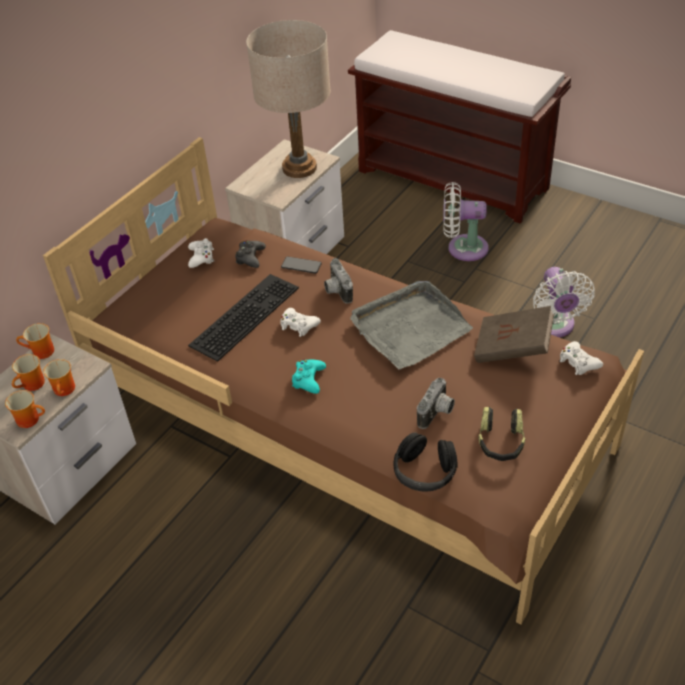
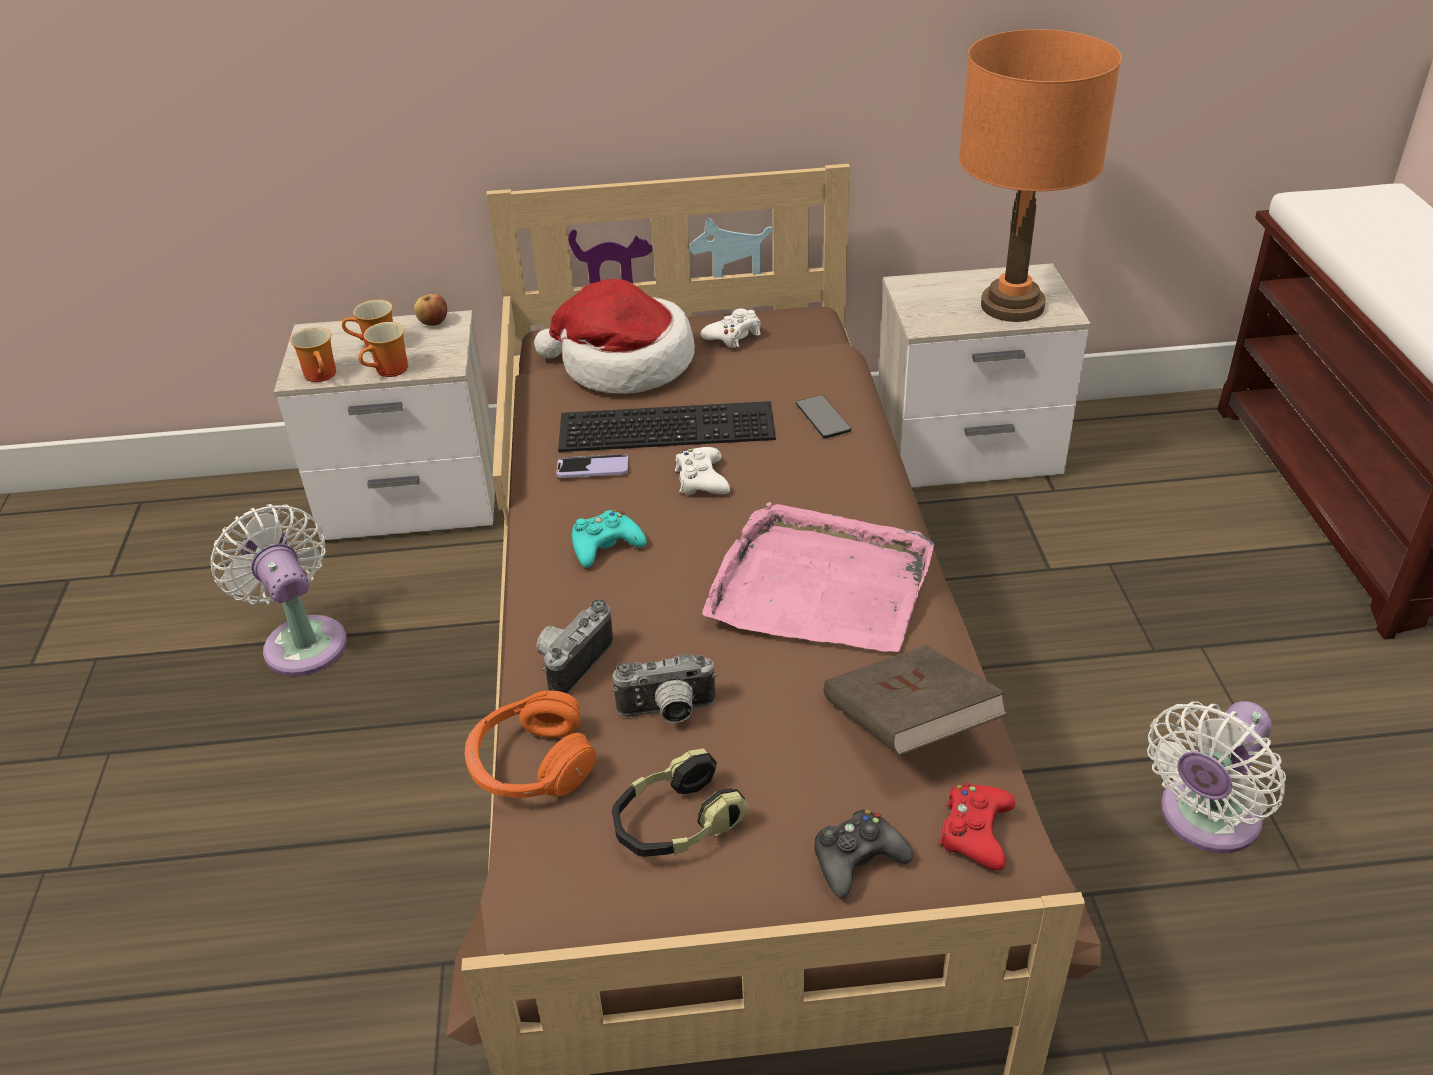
camera: 50 degrees right, 5 degrees down
mug [16,323,54,359] -> apple [414,294,447,326]
black game controller [235,240,266,268] -> black game controller moved to [814,810,913,898]
beige table lamp [246,20,331,178] -> orange table lamp [959,29,1122,322]
camera [324,258,353,304] -> camera moved to [536,599,613,694]
grey tray [350,281,473,369] -> pink tray [702,502,934,652]
black headphones [393,433,458,492] -> orange headphones [465,691,596,798]
white fan [443,182,489,261] -> white fan moved to [211,504,347,676]
white game controller [560,341,603,375] -> red game controller [938,783,1015,870]
none -> hat [534,279,695,394]
none -> phone [556,454,628,478]

